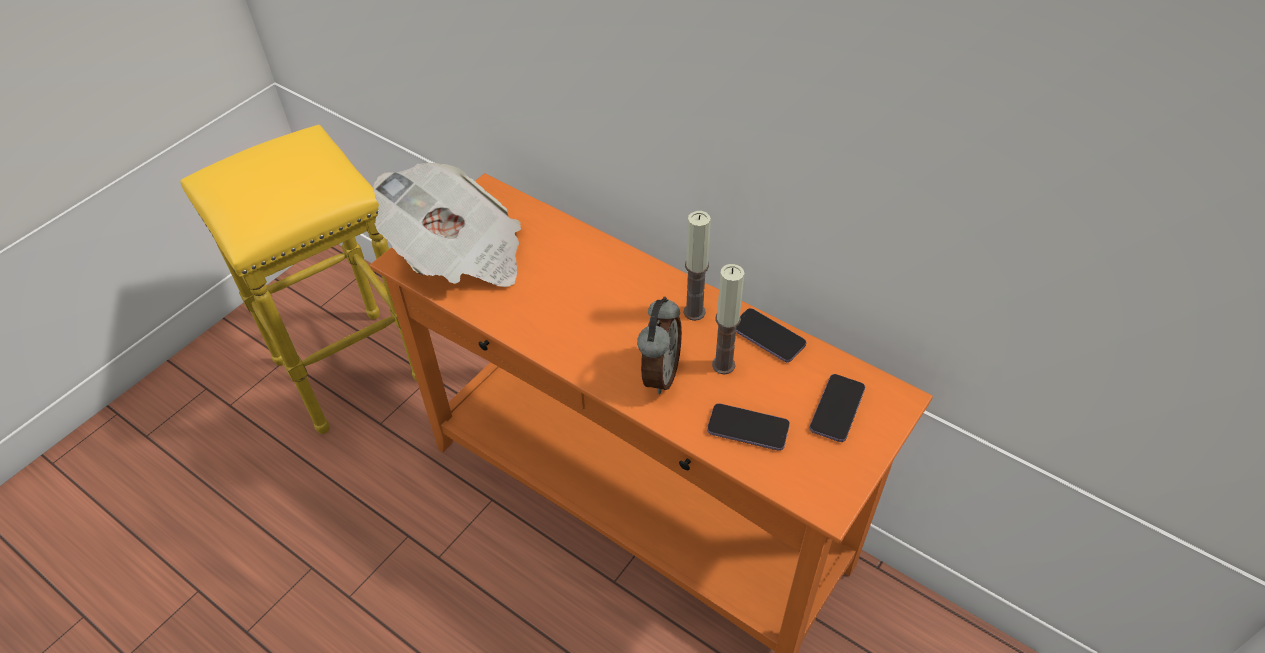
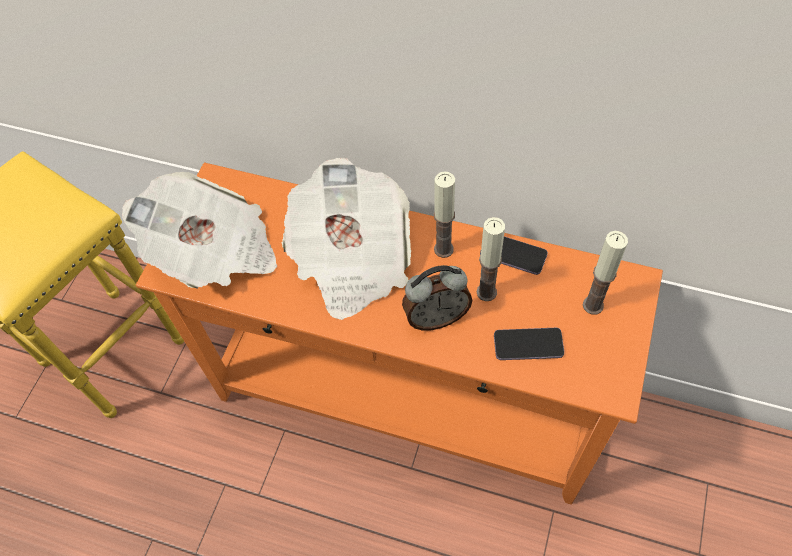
camera: 15 degrees left, 10 degrees up
alarm clock [637,297,682,394] -> alarm clock turned 75 degrees clockwise [402,265,472,330]
phone [810,374,865,442] -> candle [583,231,628,315]
none -> newspaper [282,158,411,320]

